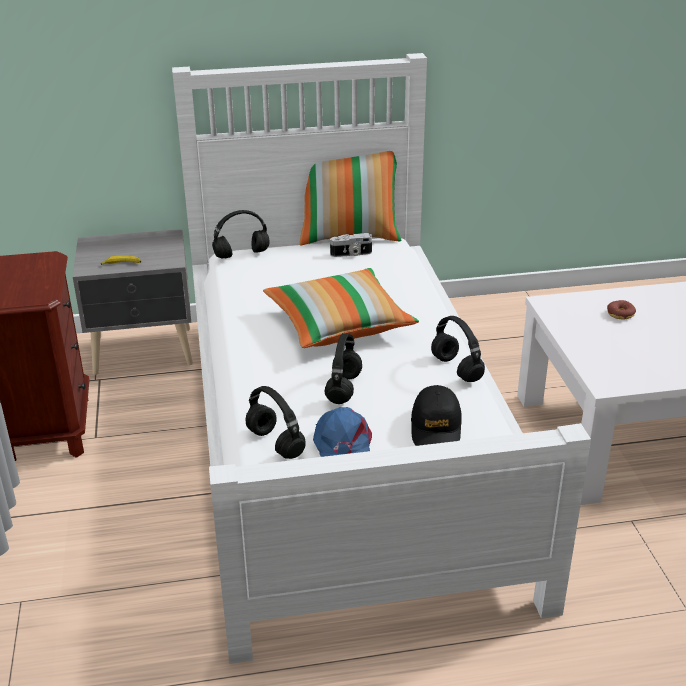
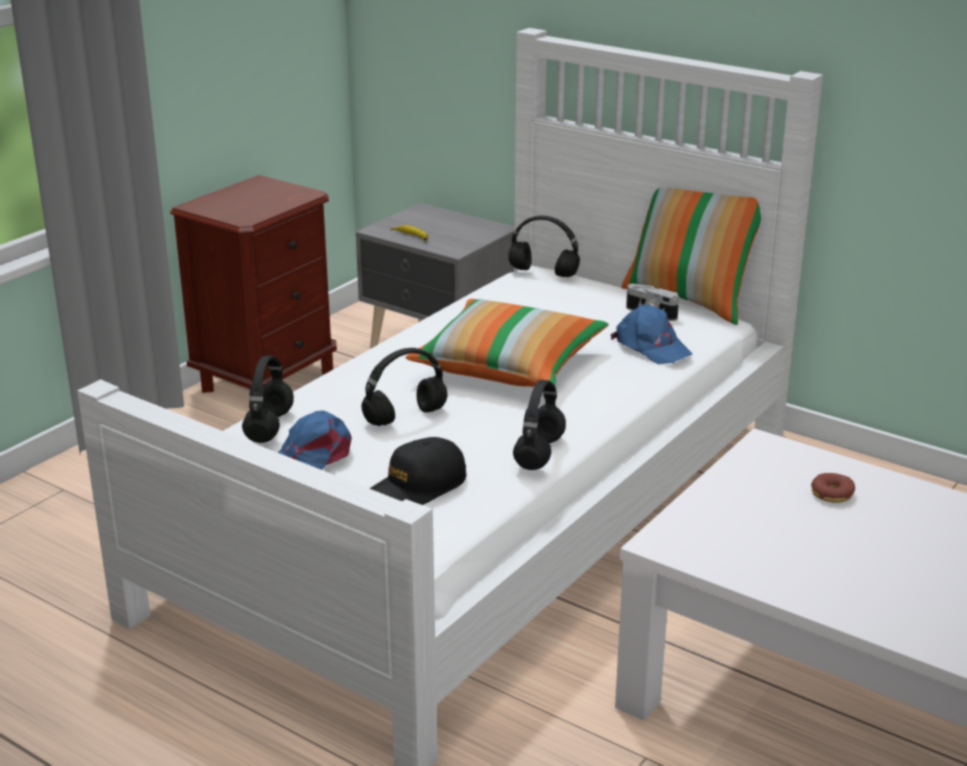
camera: 45 degrees right, 5 degrees down
none -> blue cap [611,305,693,364]

